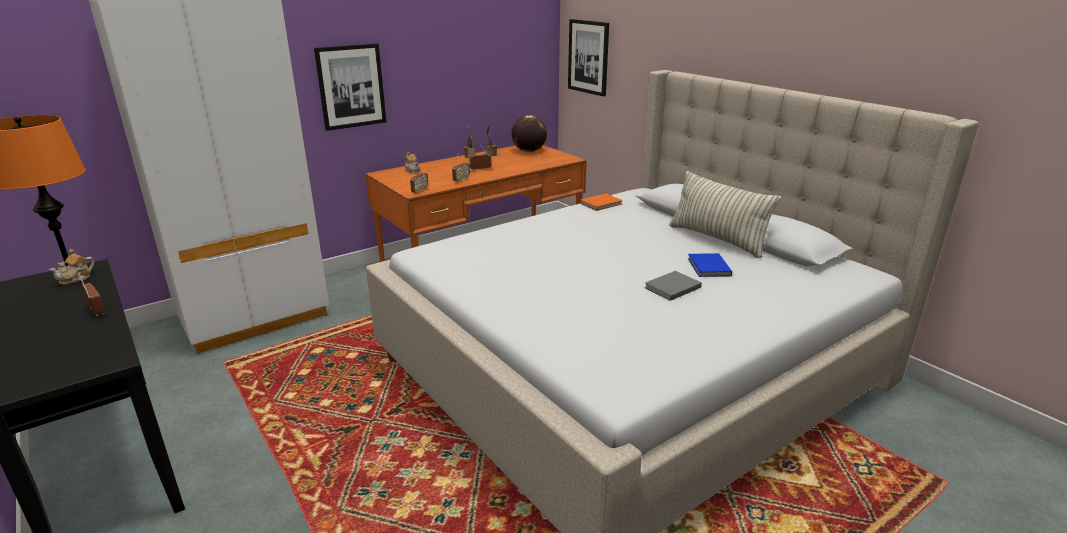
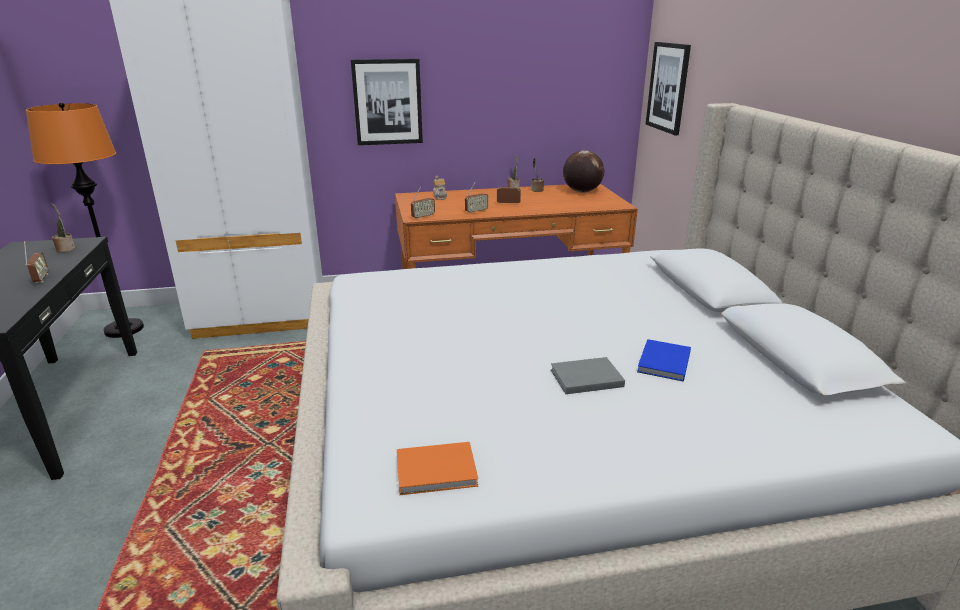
camera: 25 degrees right, 0 degrees up
teapot [49,249,94,285] -> potted plant [52,203,75,252]
orange book [580,194,623,211] -> orange book moved to [397,442,478,495]
pillow [669,171,781,258] -> none

